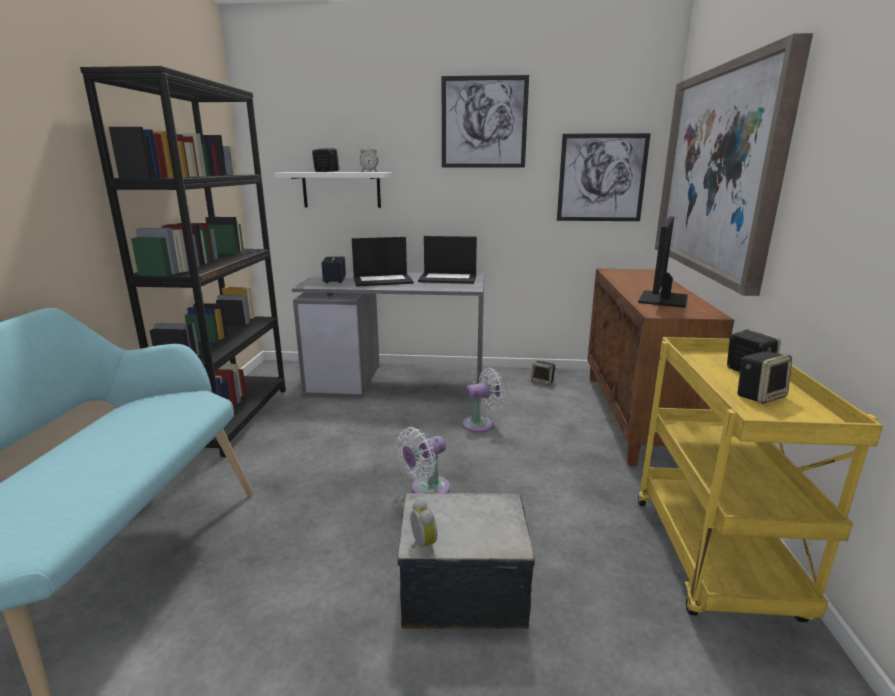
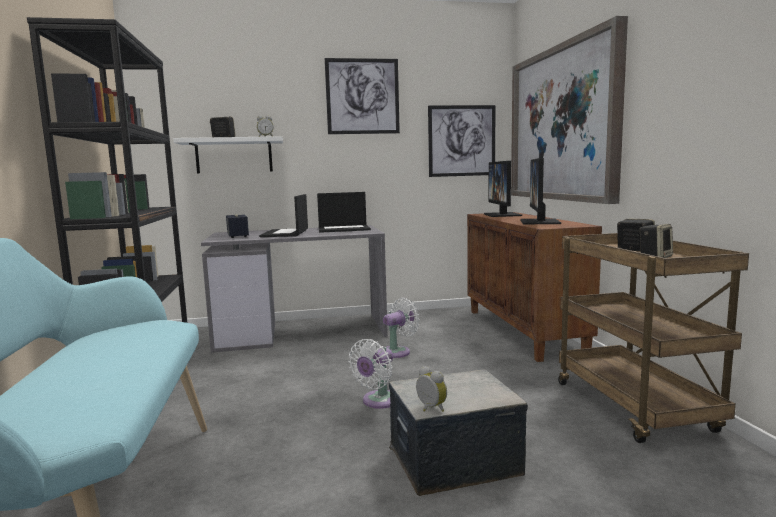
camera: 15 degrees left, 10 degrees down
laptop [352,237,414,287] -> laptop turned 120 degrees clockwise [259,194,308,237]
speaker [531,361,556,385] -> none
yellow cart [638,337,883,622] -> brown cart [558,233,749,443]
none -> monitor [484,161,522,217]

